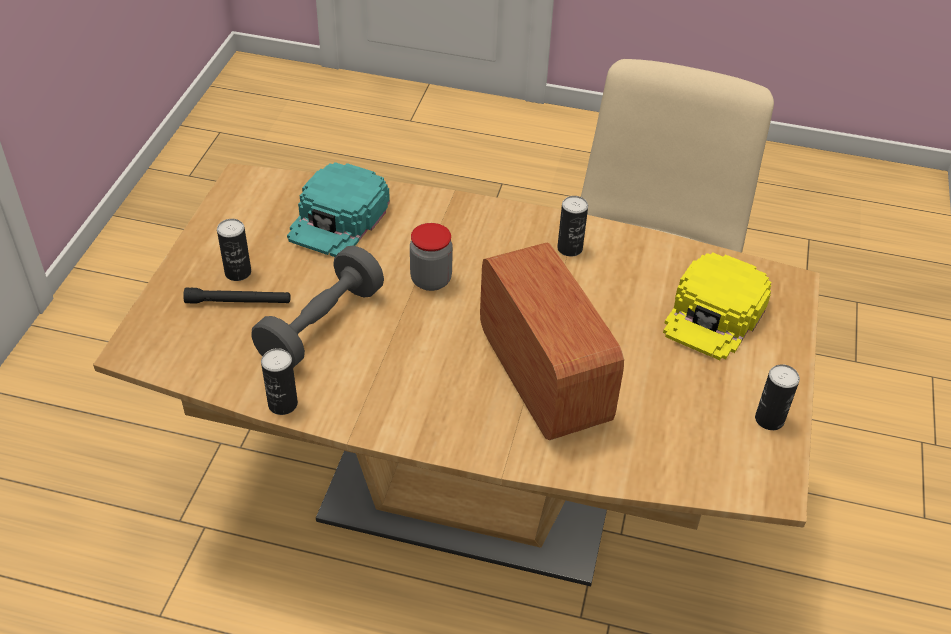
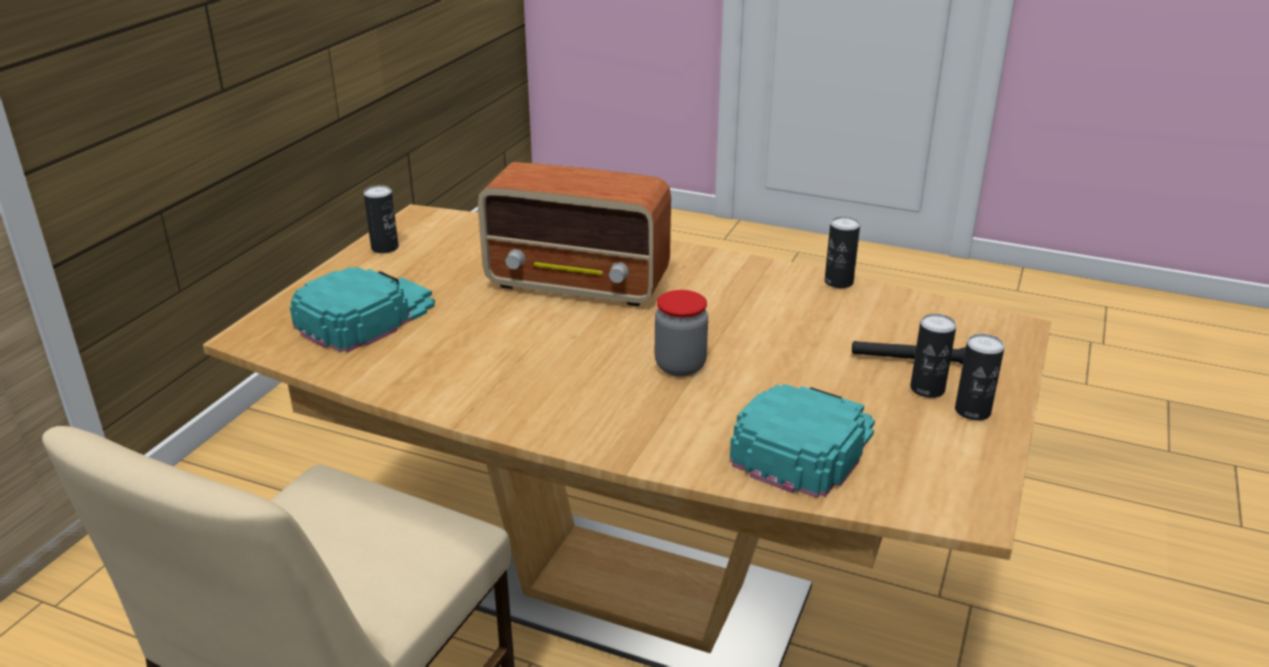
camera: 170 degrees left, 15 degrees down
grey dumbbell [251,245,384,368] -> none
radio [480,242,624,440] -> radio turned 60 degrees counterclockwise [478,162,671,306]
can [557,196,588,256] -> can moved to [955,334,1005,420]
yellow cap [663,252,771,360] -> turquoise cap [290,267,435,353]

